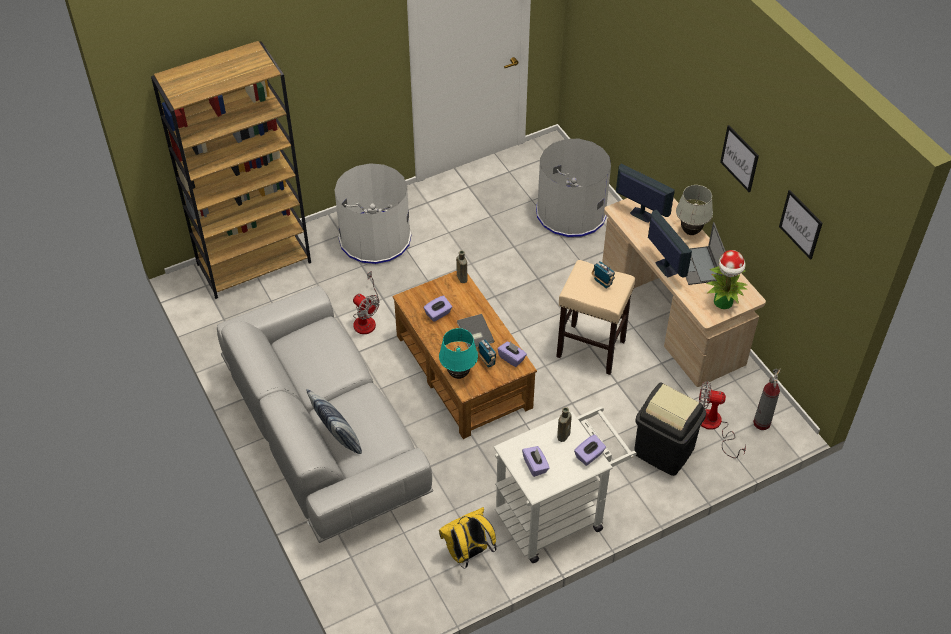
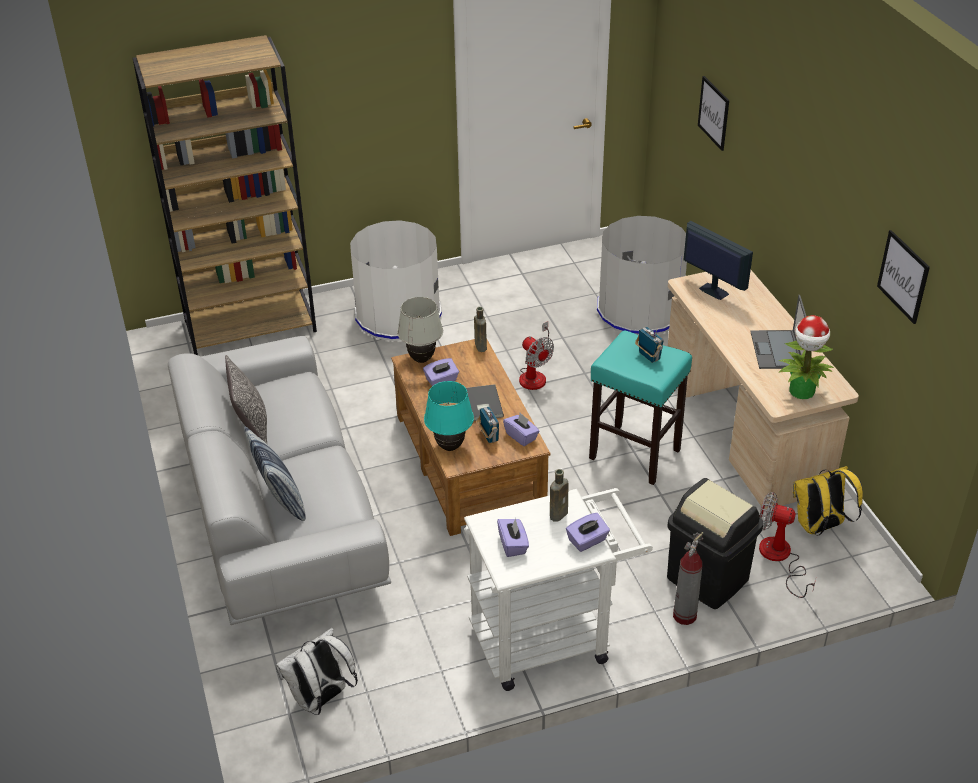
camera: 10 degrees right, 10 degrees down
fan [353,271,380,334] -> fan moved to [519,321,554,390]
yellow backpack [439,507,497,568] -> yellow backpack moved to [793,466,863,535]
beige stool [556,260,635,375] -> turquoise stool [589,330,692,485]
monitor [648,210,692,278] -> none
white table lamp [676,185,713,235] -> white table lamp moved to [397,297,443,363]
picture [720,125,759,192] -> picture moved to [698,76,729,151]
fire extinguisher [753,368,781,430] -> fire extinguisher moved to [673,532,704,625]
none -> pillow [225,355,267,443]
none -> white backpack [276,628,358,715]

